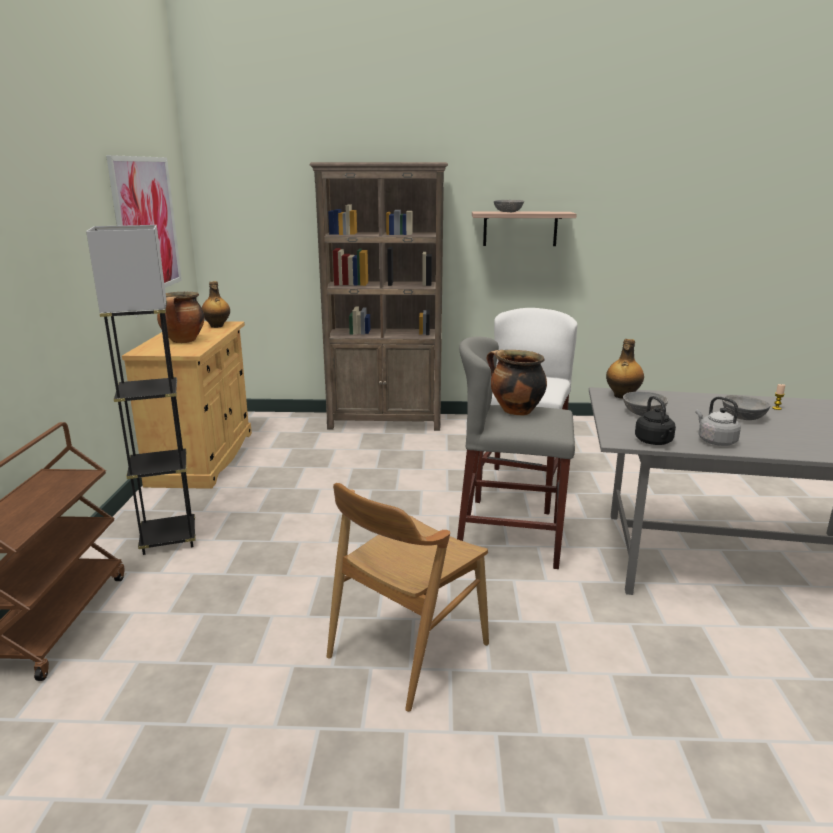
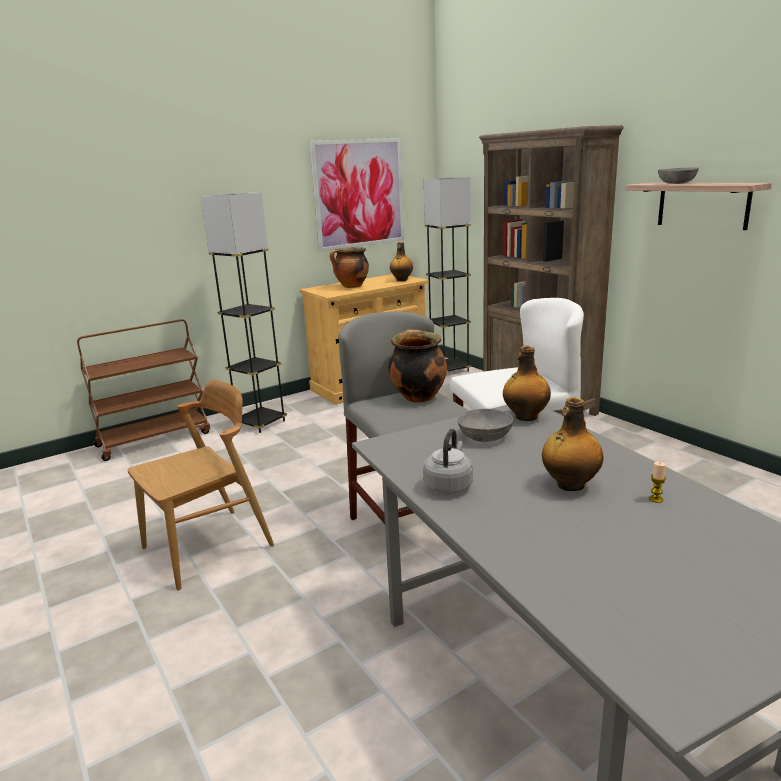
camera: 55 degrees right, 0 degrees up
brown chair [327,483,489,712] -> brown chair turned 135 degrees clockwise [128,380,274,590]
black kettle [635,396,676,445] -> none
grey bowl [722,395,771,420] -> bottle [542,397,603,491]
none -> grey floor lamp [424,177,471,372]

